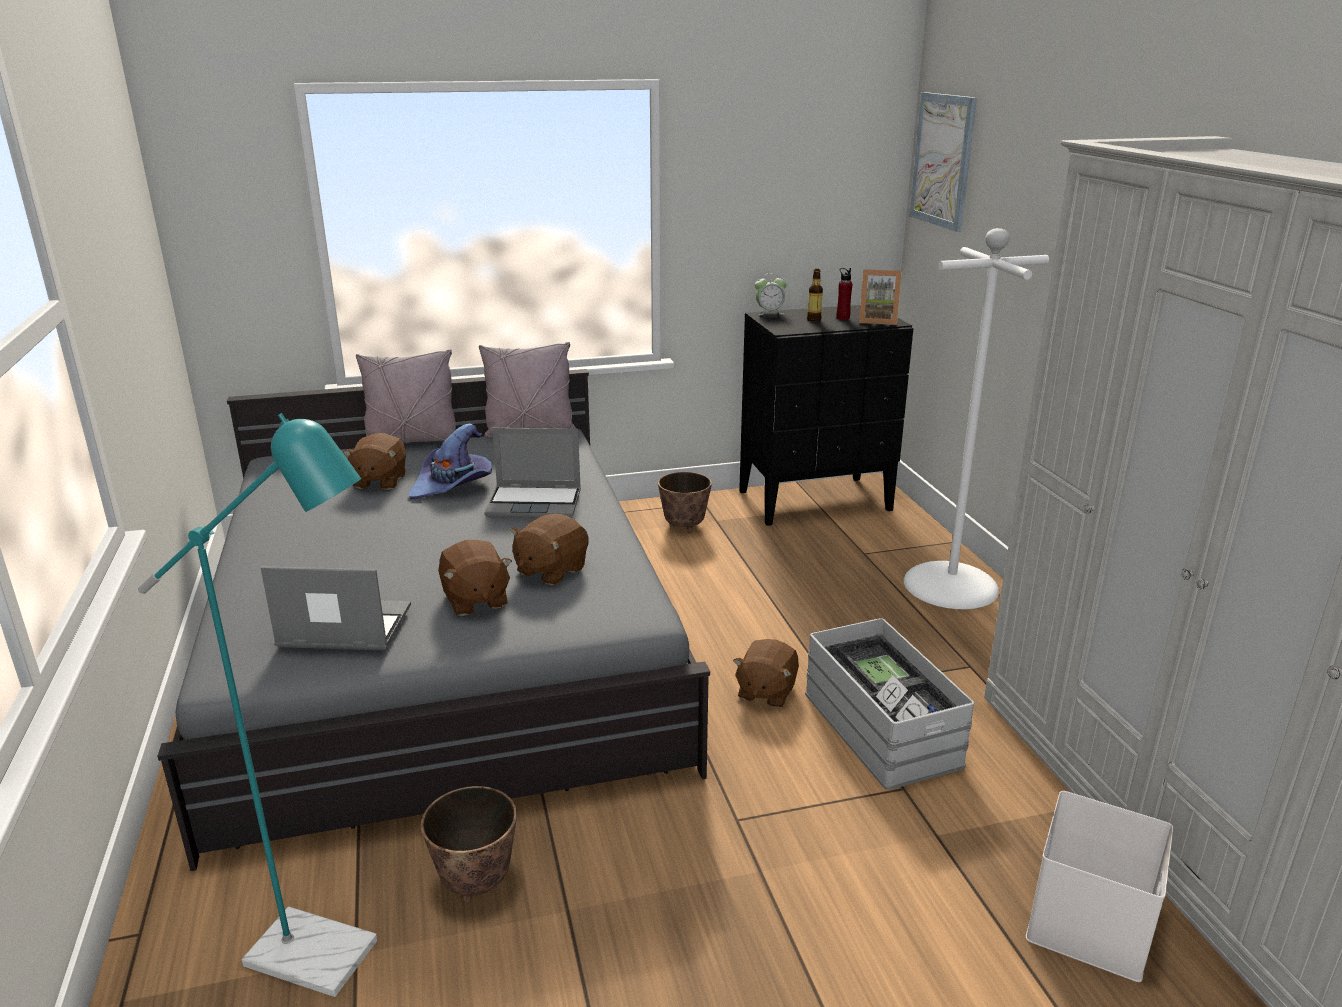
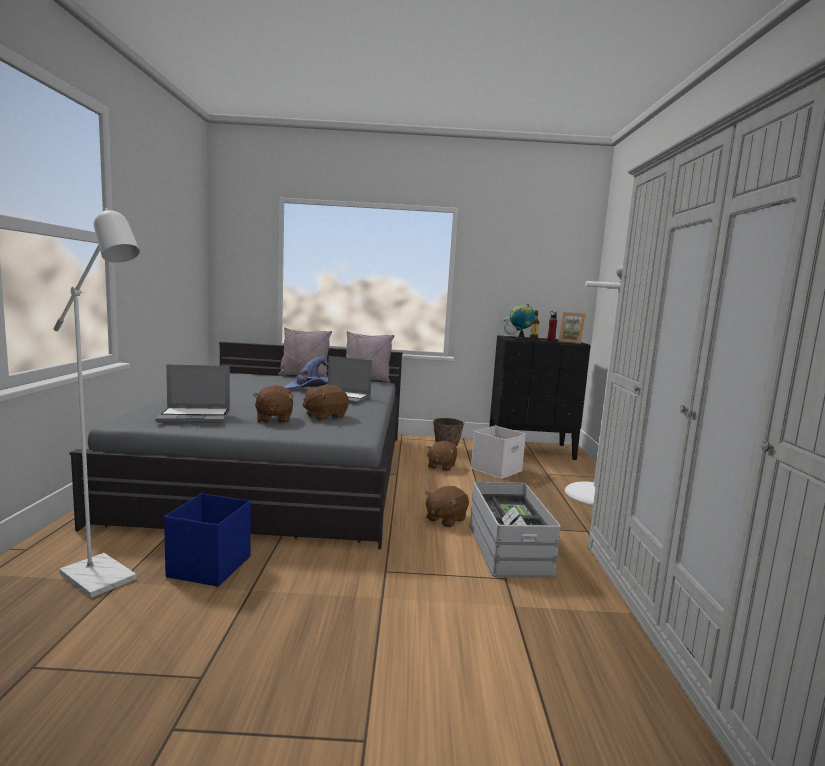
camera: 15 degrees right, 15 degrees down
turquoise floor lamp [138,413,377,997] -> white floor lamp [53,208,140,598]
laptop [261,566,411,650] -> laptop turned 150 degrees clockwise [155,364,230,423]
brown plush toy [343,433,406,490] -> brown plush toy moved to [426,441,457,471]
planter [420,786,517,902] -> blue storage box [164,493,251,587]
picture [909,92,977,232] -> none
white storage box [1026,791,1173,982] -> white storage box moved to [471,426,526,479]
none -> globe [510,304,535,340]

